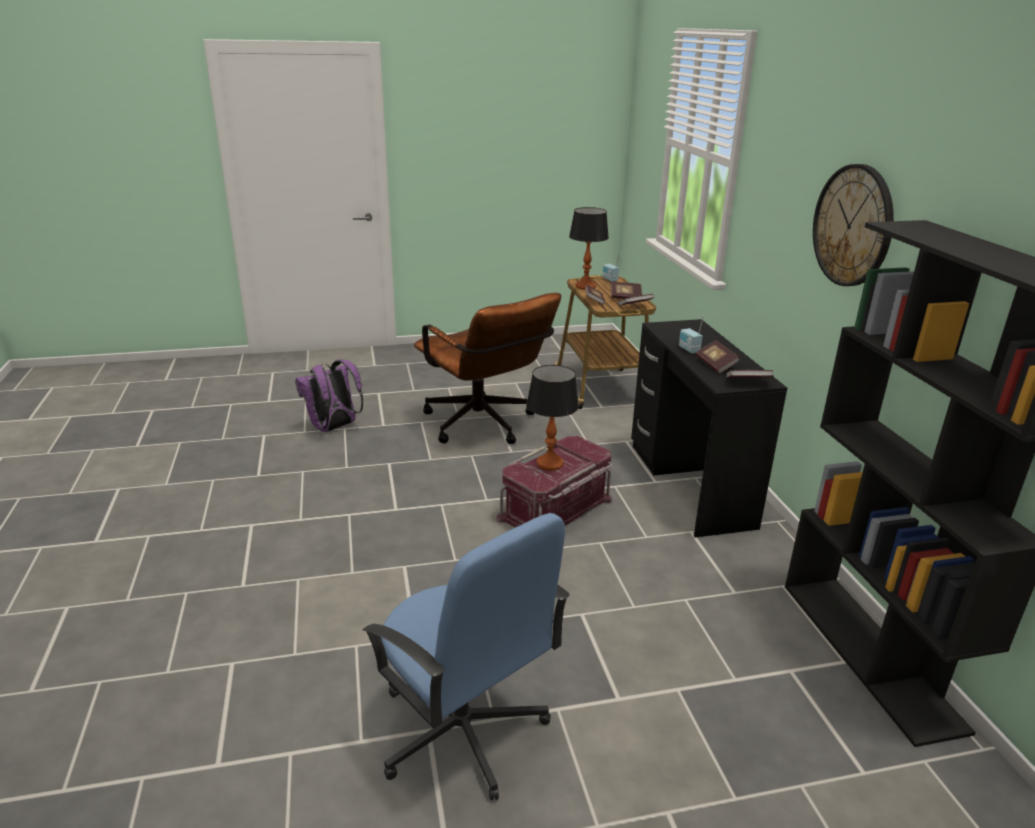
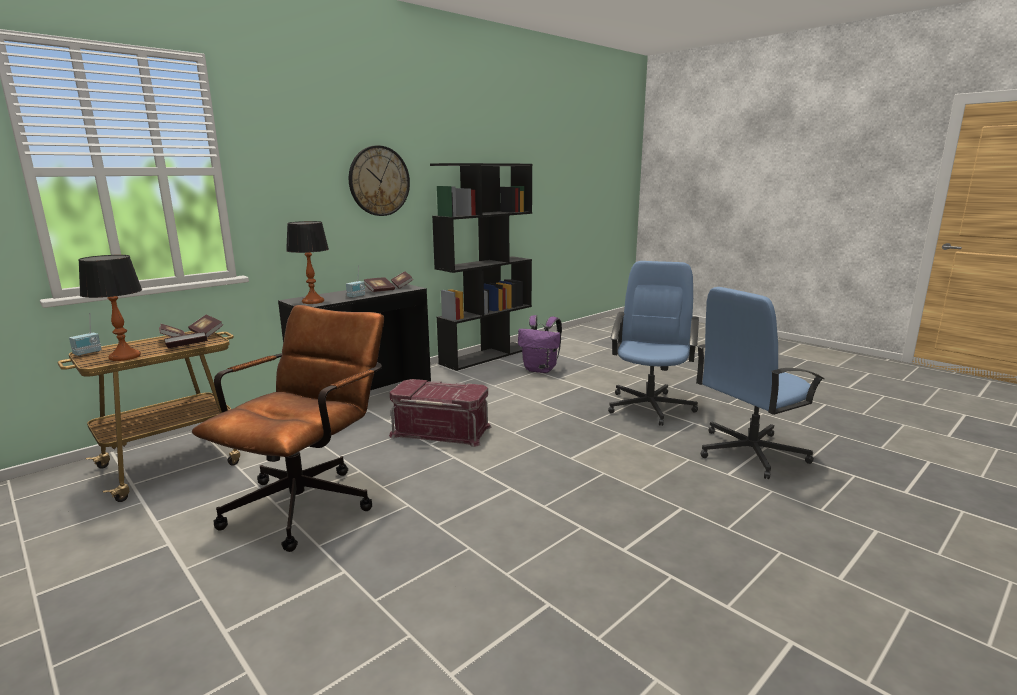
camera: 120 degrees left, 10 degrees down
purple backpack [295,360,363,432] -> purple backpack moved to [518,315,562,373]
table lamp [526,365,579,471] -> table lamp moved to [286,221,329,304]
none -> blue office chair [696,287,824,479]

